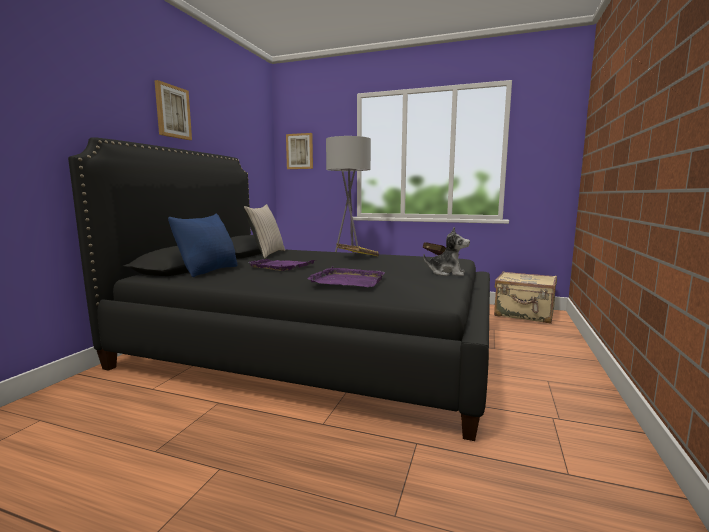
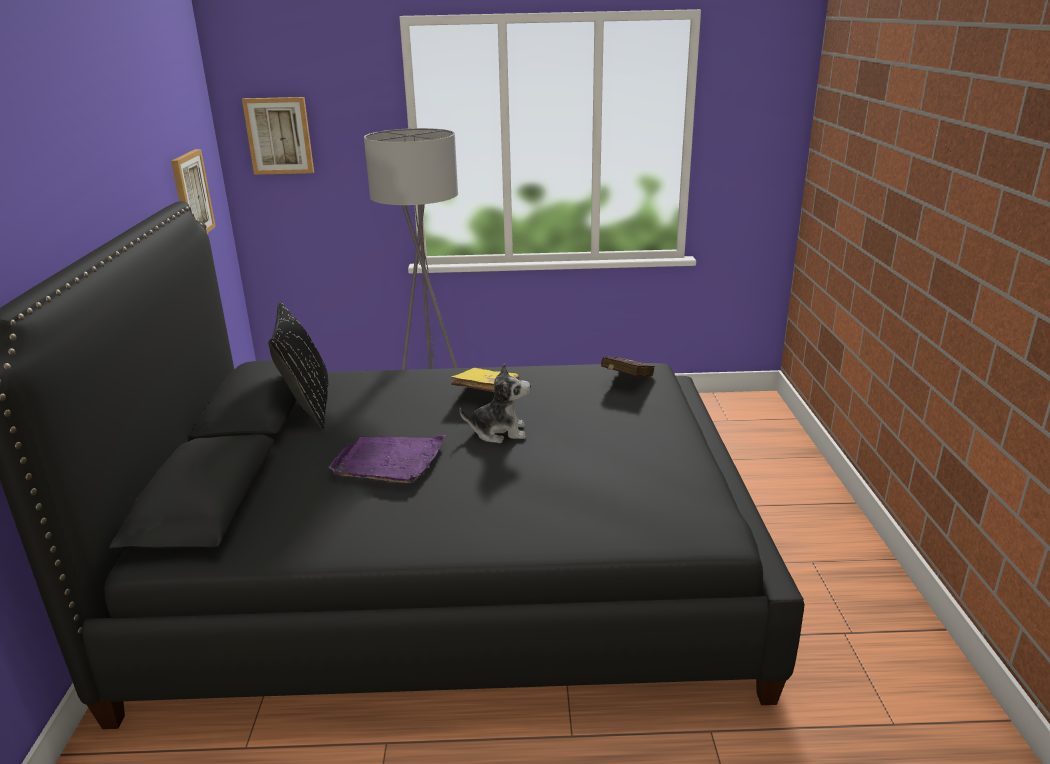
camera: 20 degrees left, 15 degrees up
picture [154,80,192,140] -> picture moved to [171,149,216,233]
blue pillow [168,213,238,277] -> none
beige pillow [244,204,285,259] -> black pillow [268,302,329,429]
purple tray [307,266,385,287] -> none
plush toy [423,227,470,276] -> plush toy moved to [459,363,531,443]
beige suitcase [494,271,557,324] -> none

